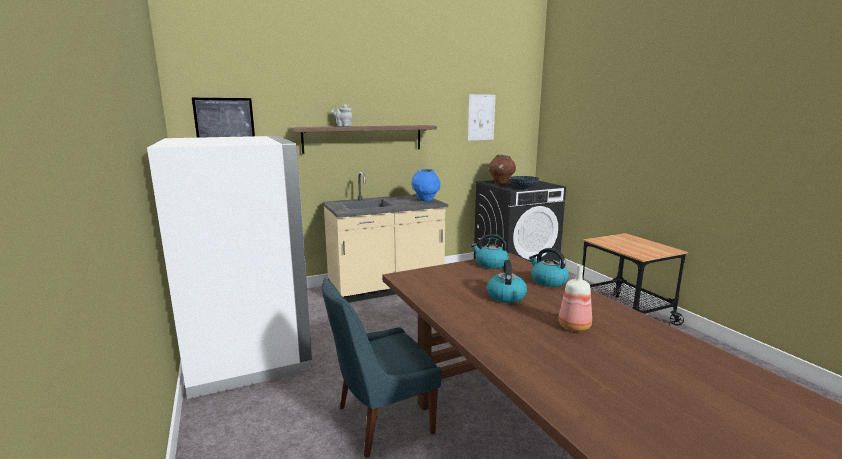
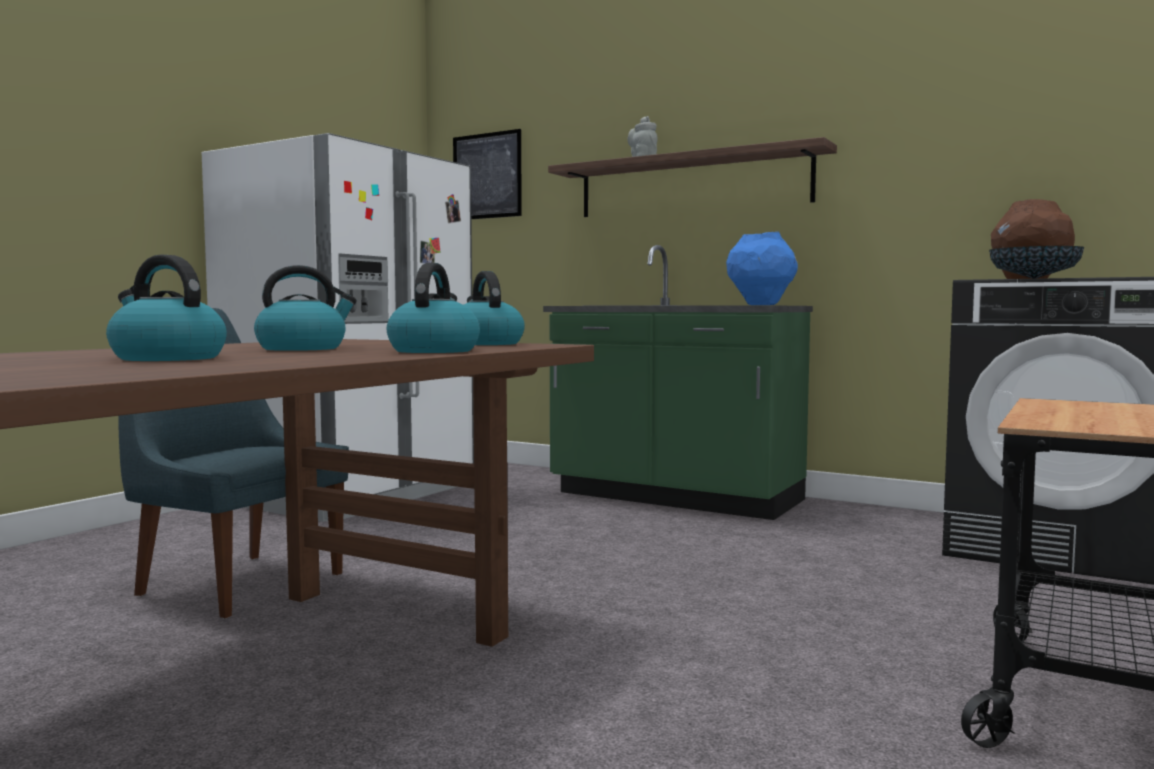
camera: 55 degrees right, 10 degrees down
beige counter [323,172,448,303] -> green counter [543,245,813,520]
picture [468,94,496,140] -> none
bottle [558,264,592,331] -> kettle [106,254,227,361]

